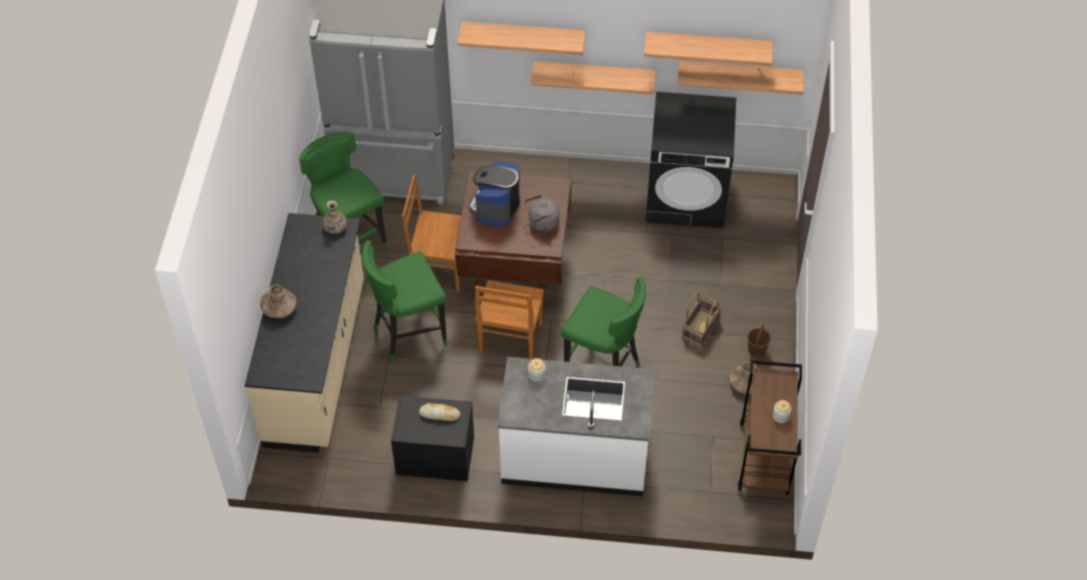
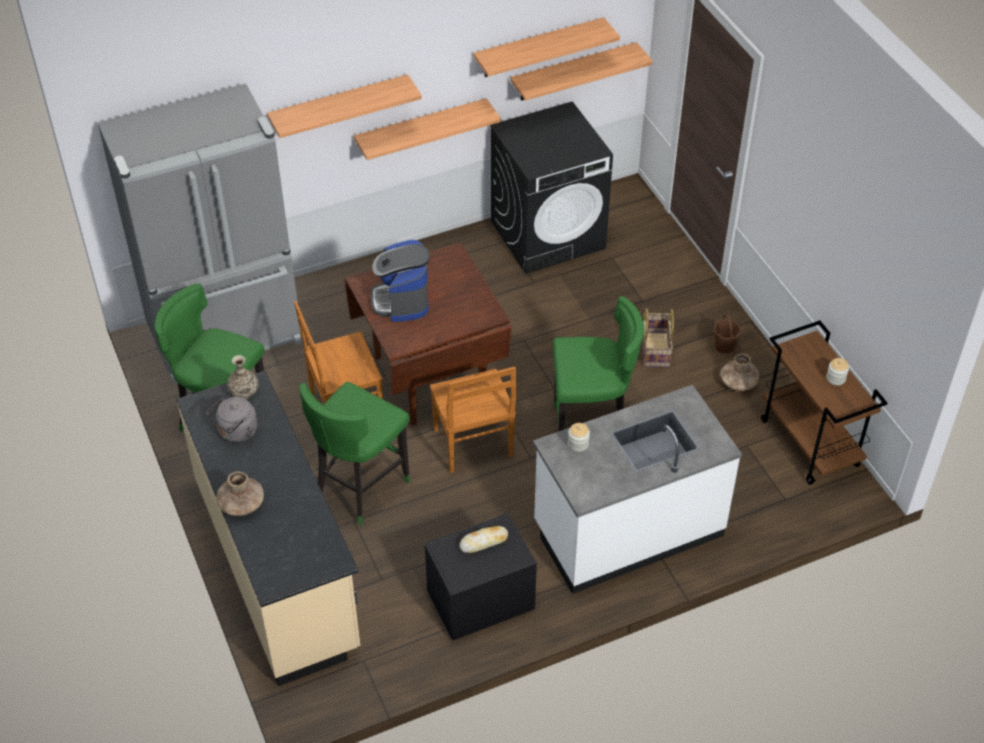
camera: 30 degrees left, 5 degrees down
grey kettle [525,195,559,232] -> grey kettle moved to [206,397,257,442]

